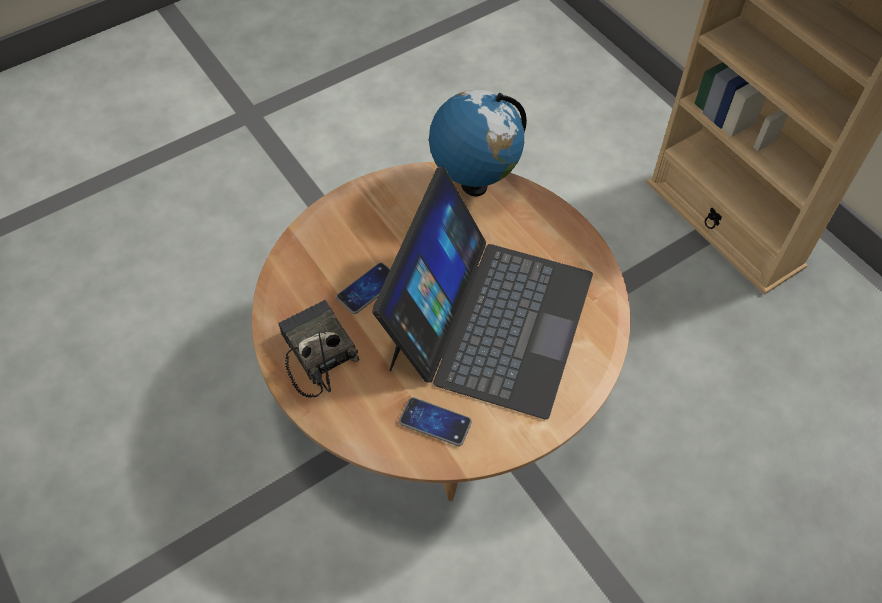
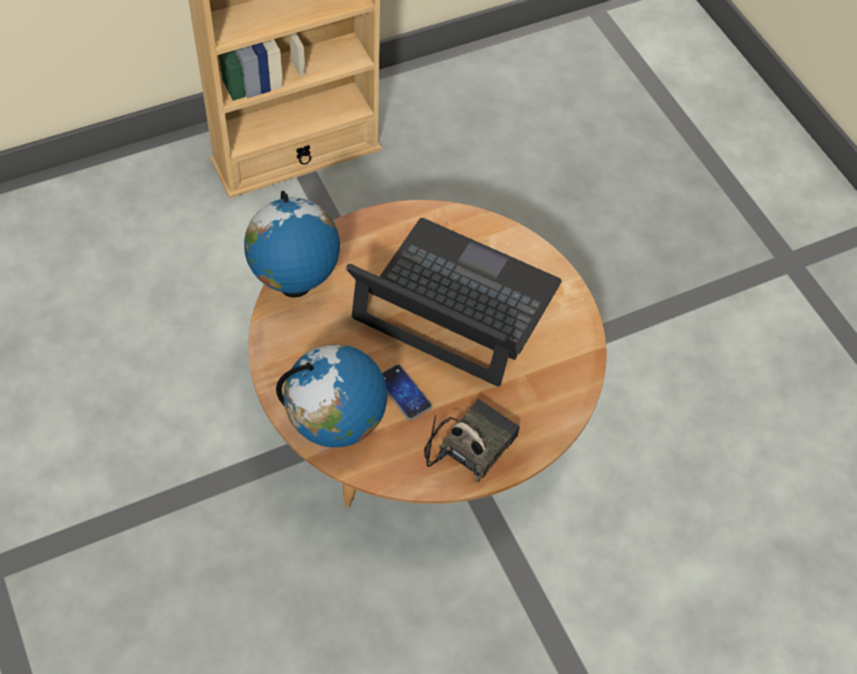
camera: 85 degrees left, 0 degrees up
radio [278,300,359,398] -> radio turned 150 degrees clockwise [424,399,520,482]
phone [399,397,472,446] -> none
none -> globe [276,344,387,447]

